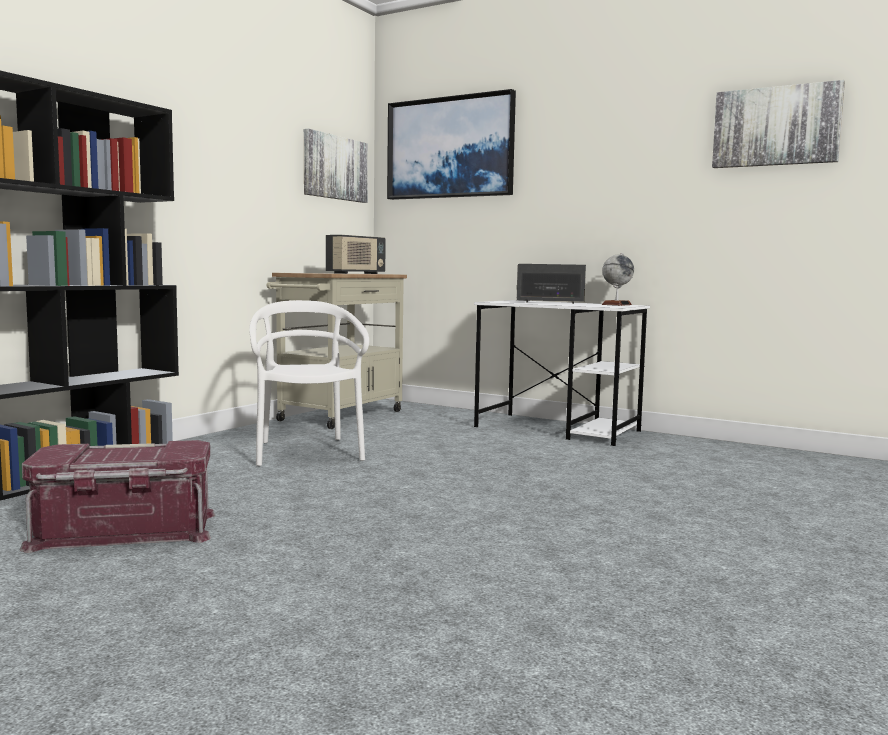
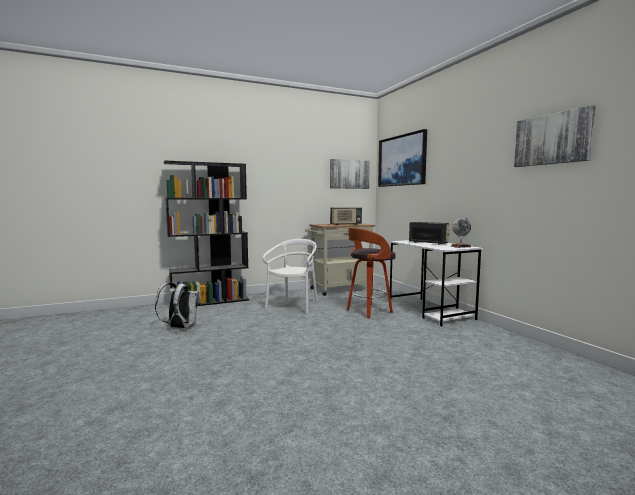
camera: 35 degrees right, 0 degrees up
red storage box [20,440,215,553] -> white backpack [155,283,201,329]
none -> stool [347,228,395,318]

